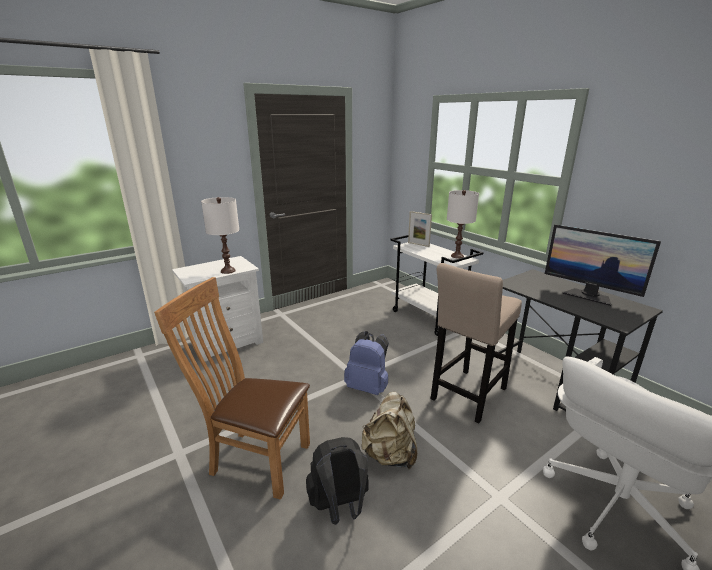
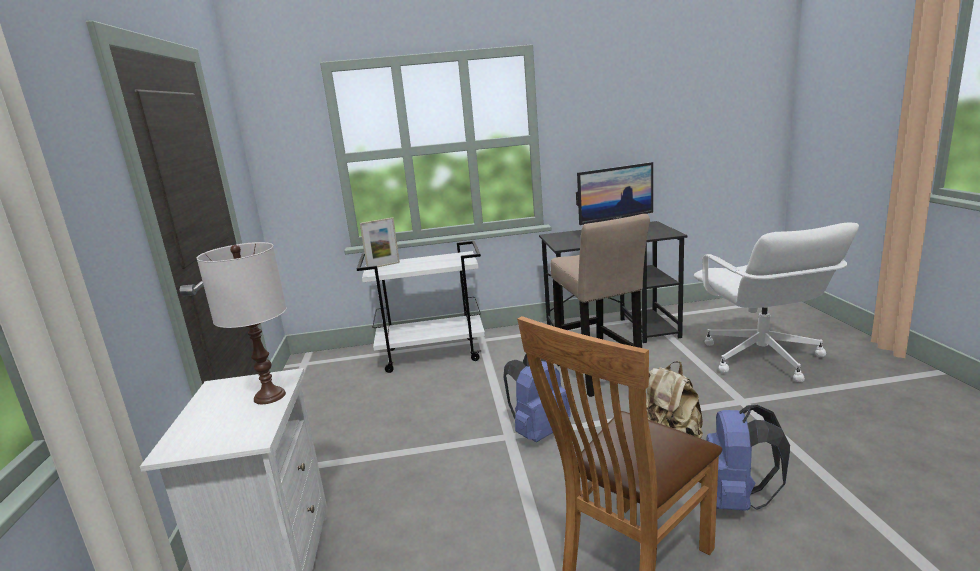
camera: 60 degrees left, 5 degrees down
black backpack [306,437,369,525] -> blue backpack [706,405,790,511]
white table lamp [447,190,479,259] -> none

